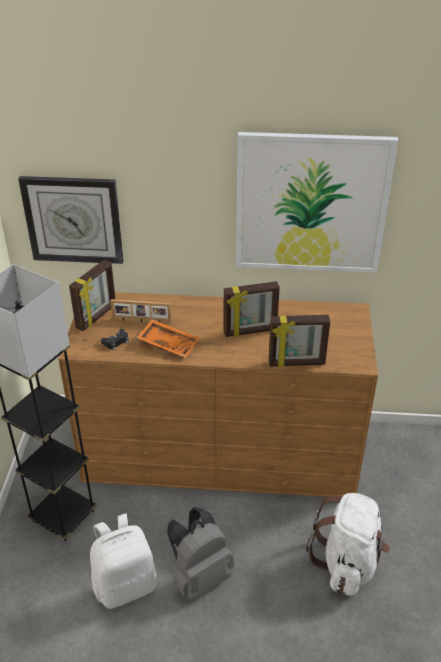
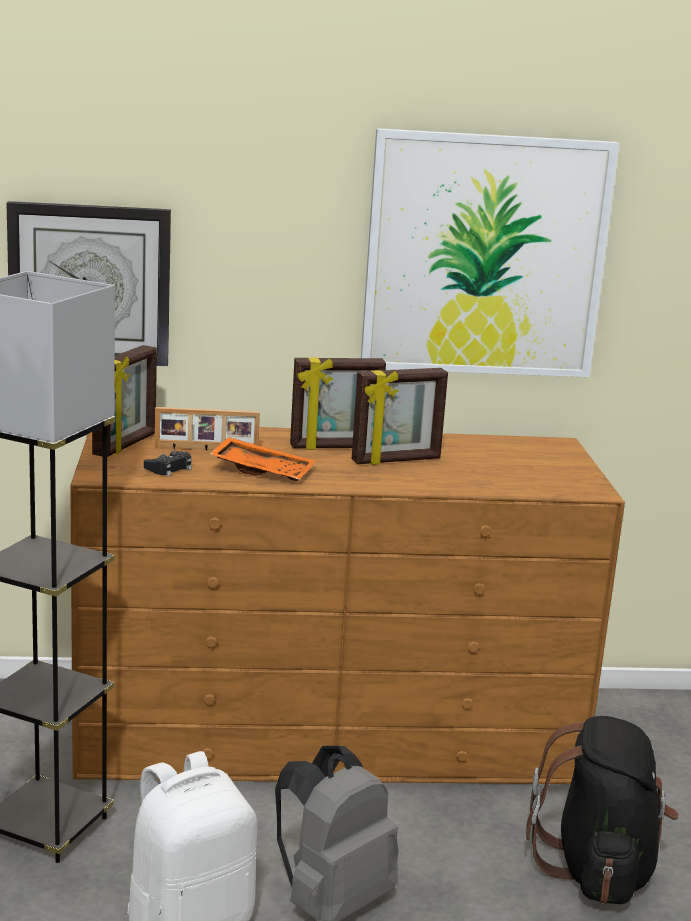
camera: 10 degrees left, 20 degrees down
picture frame [269,315,330,367] -> picture frame moved to [290,358,386,450]
white backpack [306,493,390,596] -> black backpack [526,716,679,904]

